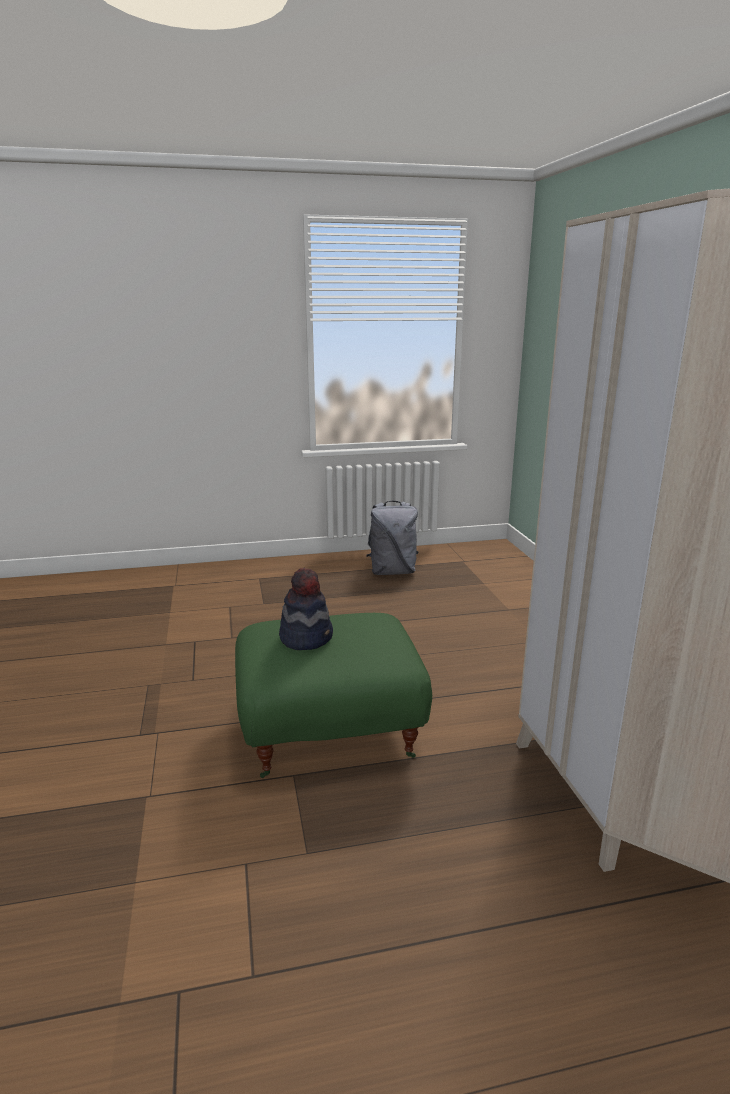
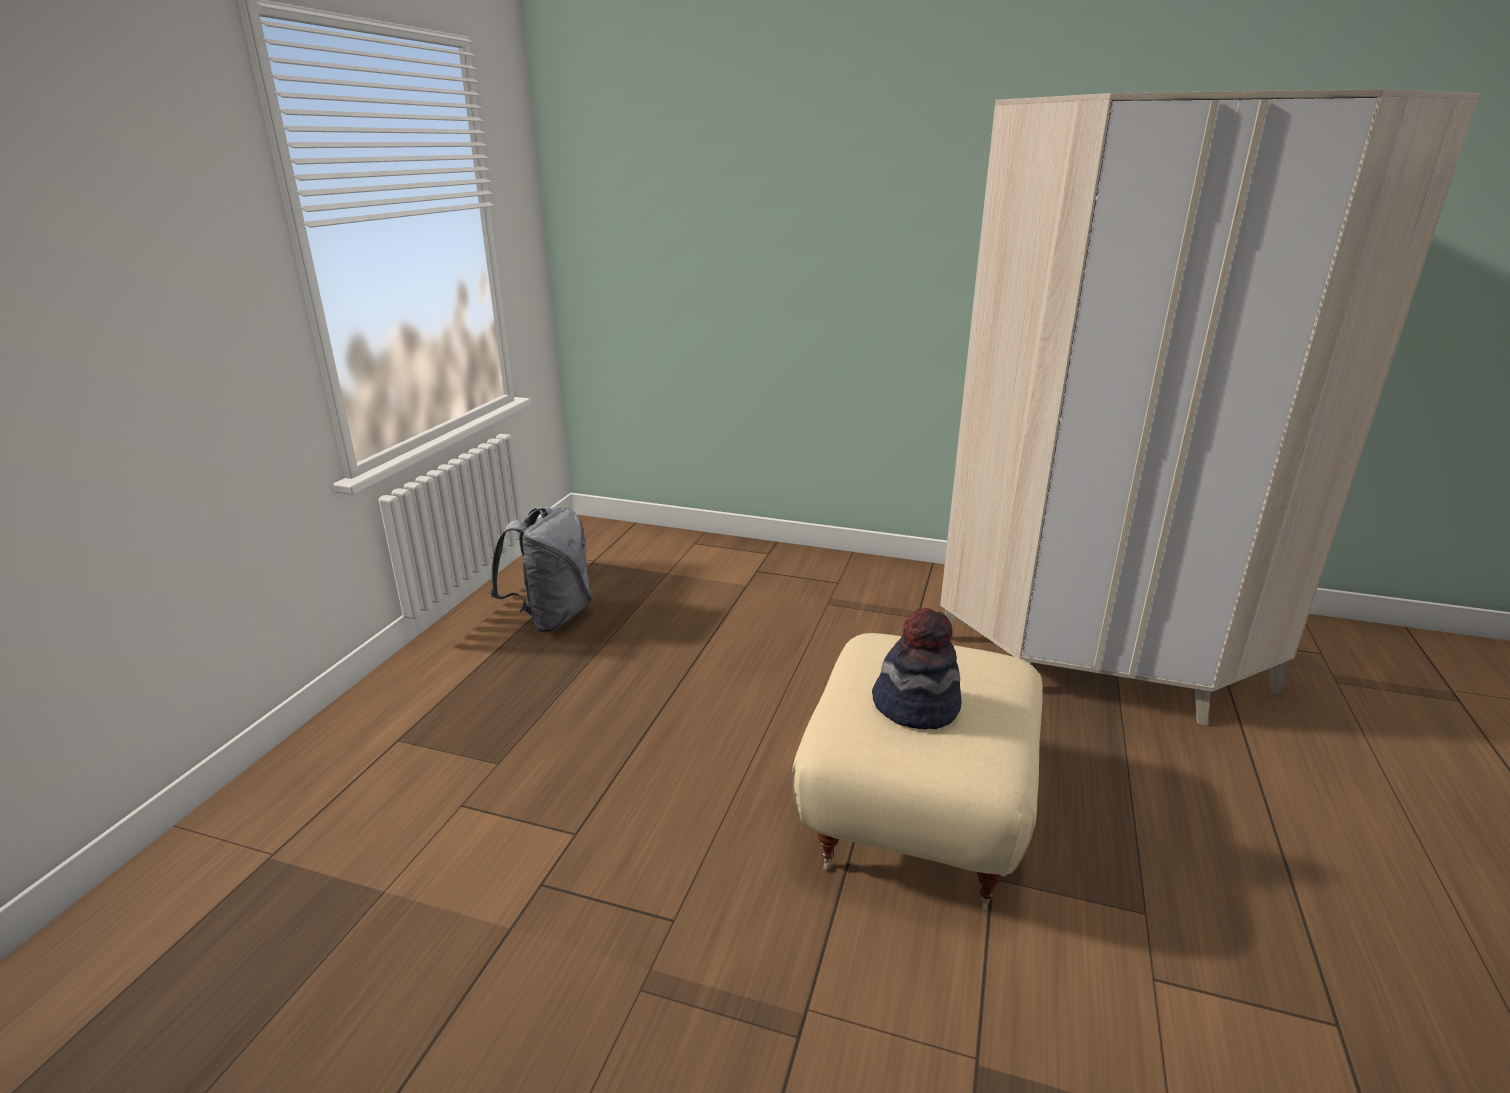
camera: 60 degrees left, 5 degrees up
green ottoman [235,613,432,778] -> beige ottoman [792,633,1043,912]

